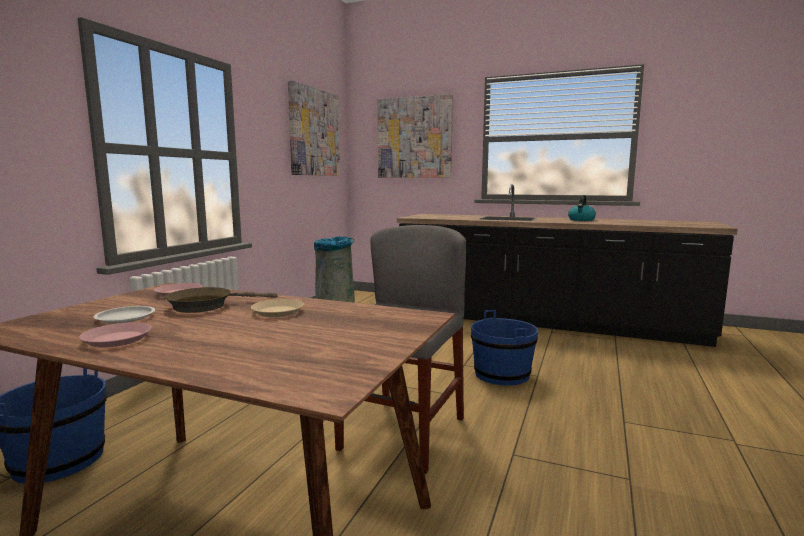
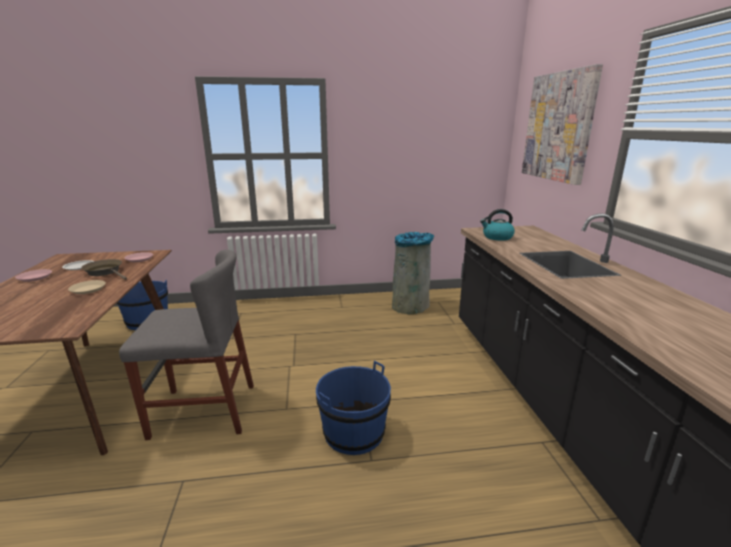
camera: 60 degrees right, 10 degrees up
picture [288,80,340,176] -> none
kettle [568,195,596,221] -> kettle moved to [480,209,515,241]

